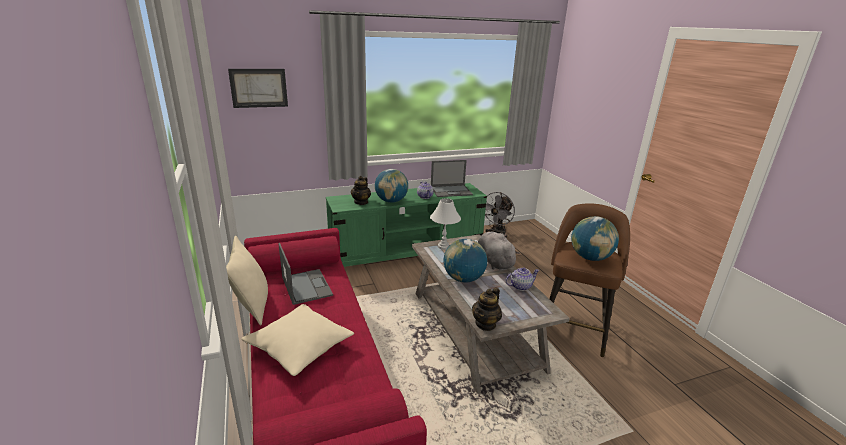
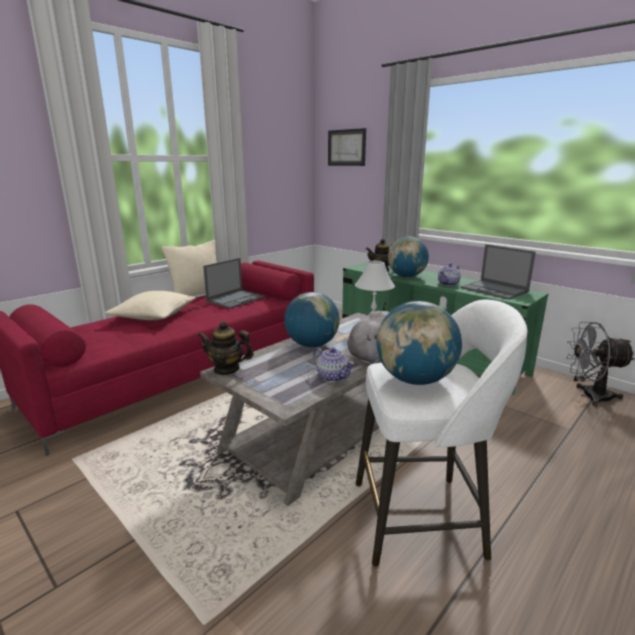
camera: 65 degrees right, 5 degrees down
brown stool [549,203,630,357] -> white stool [356,300,527,567]

